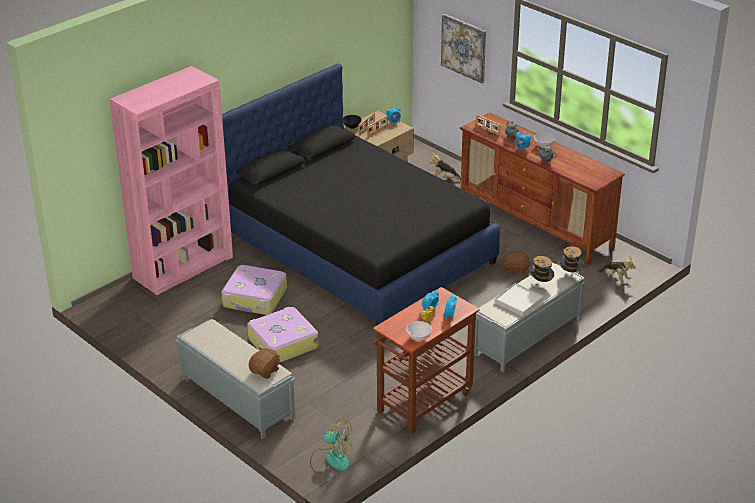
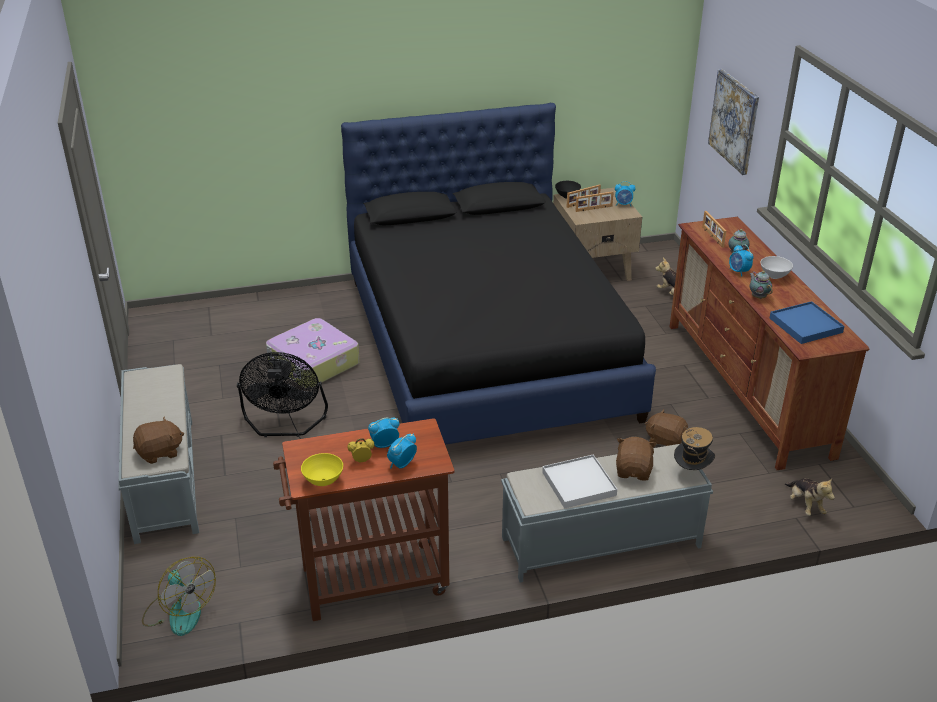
camera: 30 degrees right, 0 degrees up
pink bookcase [110,66,233,295] -> none
suitcase [247,307,318,363] -> black fan [237,352,328,439]
white bowl [406,321,432,341] -> yellow bowl [301,453,343,486]
hat [529,256,554,282] -> brown plush toy [616,437,657,481]
none -> blue tray [770,301,845,344]

